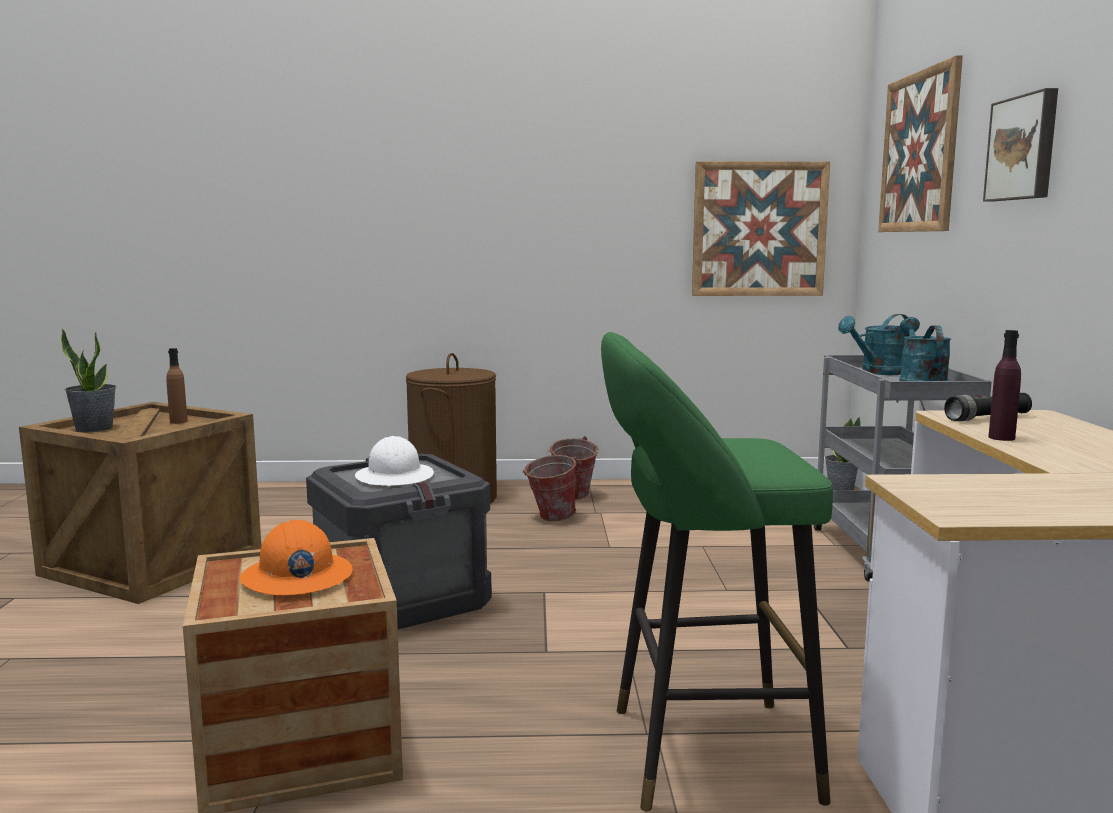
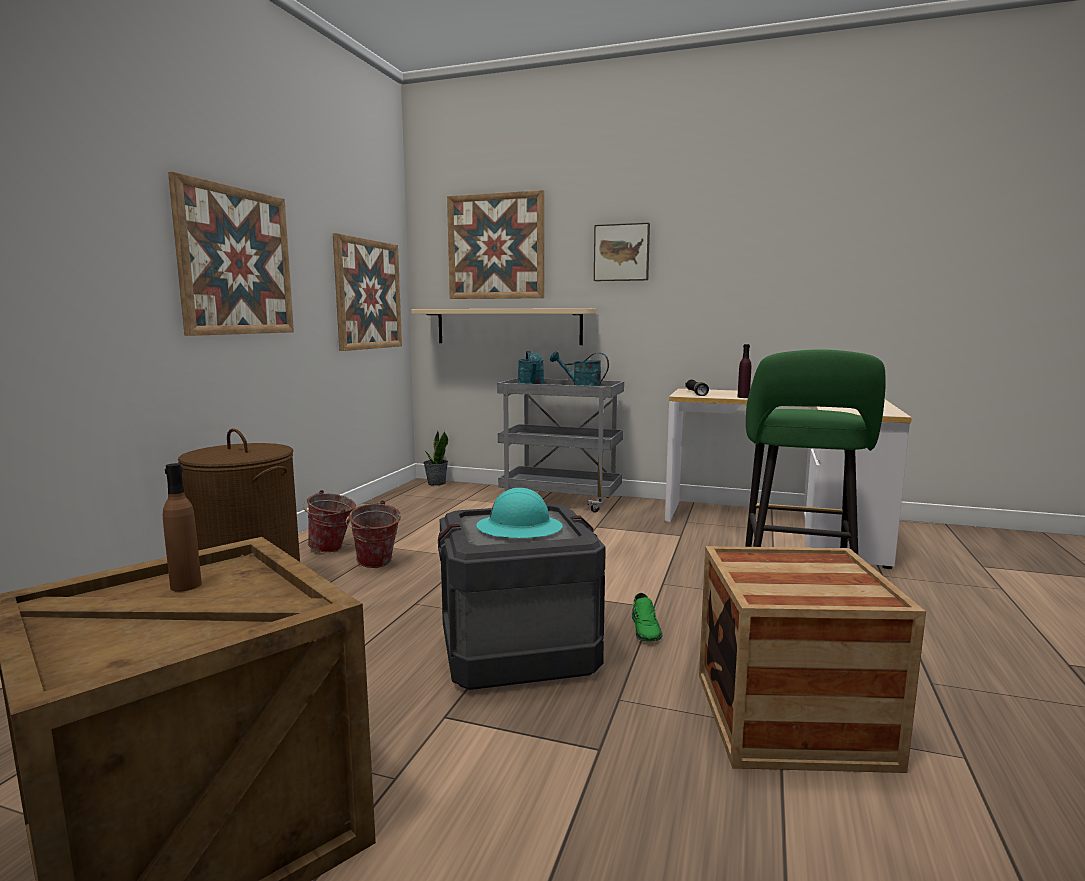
camera: 70 degrees left, 0 degrees up
potted plant [60,329,116,432] -> none
orange hard hat [240,520,353,595] -> none
white hard hat [355,436,434,486] -> turquoise hard hat [476,488,563,538]
none -> picture [168,172,294,336]
none -> beige shelf [411,308,596,345]
none -> green shoe [632,593,663,641]

